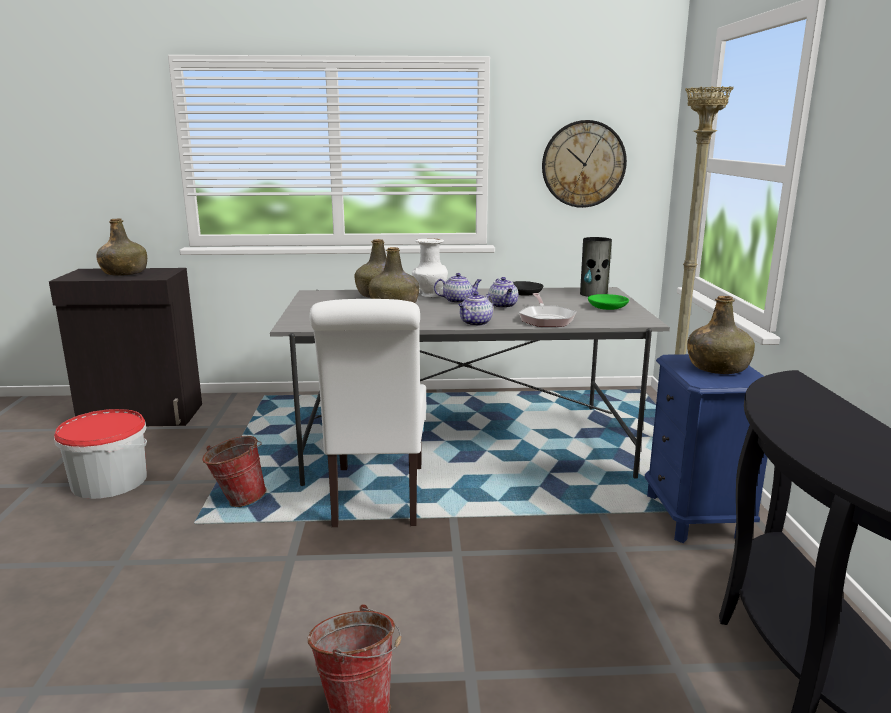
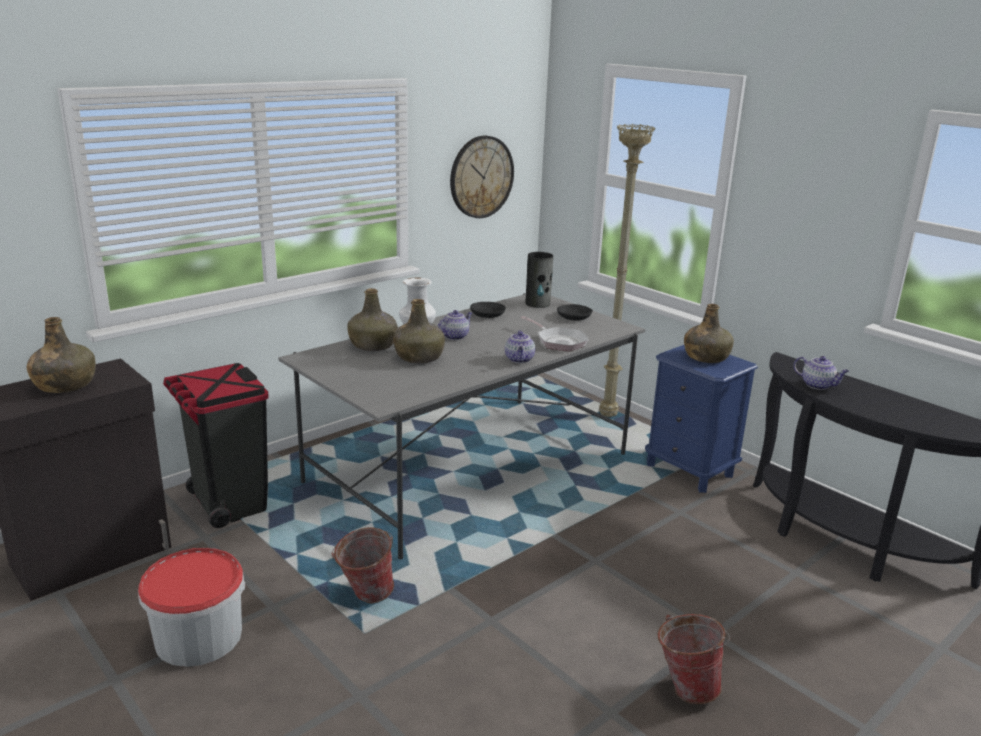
camera: 40 degrees left, 5 degrees up
white chair [309,299,426,527] -> none
teapot [488,277,518,308] -> teapot moved to [794,356,849,390]
green bowl [588,294,629,310] -> black bowl [557,304,593,321]
none -> black trash can [163,363,269,528]

